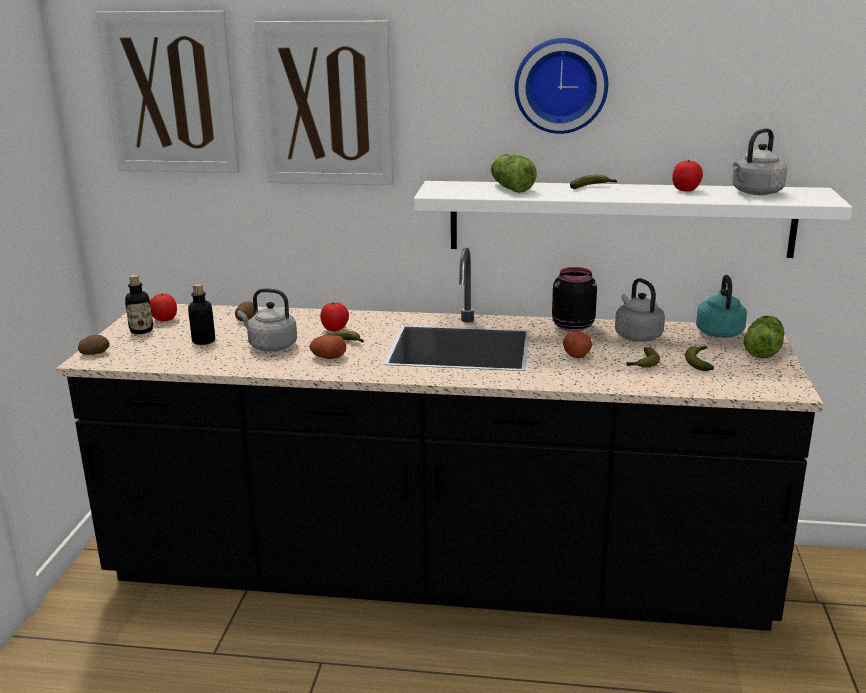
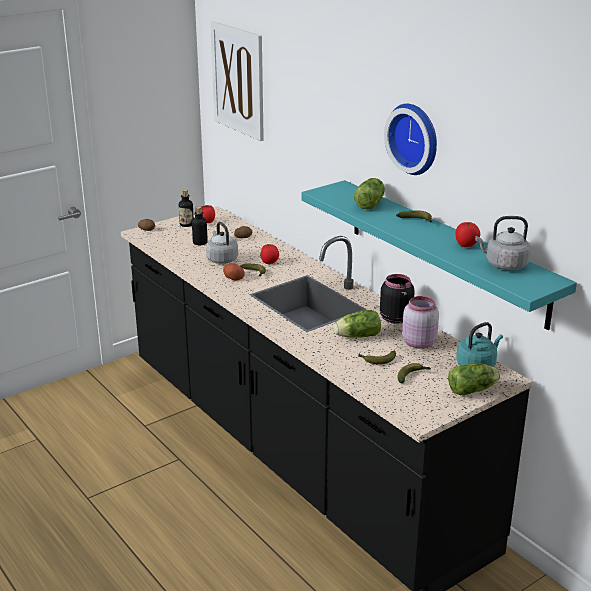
camera: 45 degrees right, 5 degrees up
picture [255,20,393,185] -> none
white shelf [414,181,852,258] -> turquoise shelf [302,180,577,330]
potato [563,332,592,358] -> lettuce [333,310,381,338]
grey kettle [615,278,665,342] -> pink jar [402,296,439,349]

